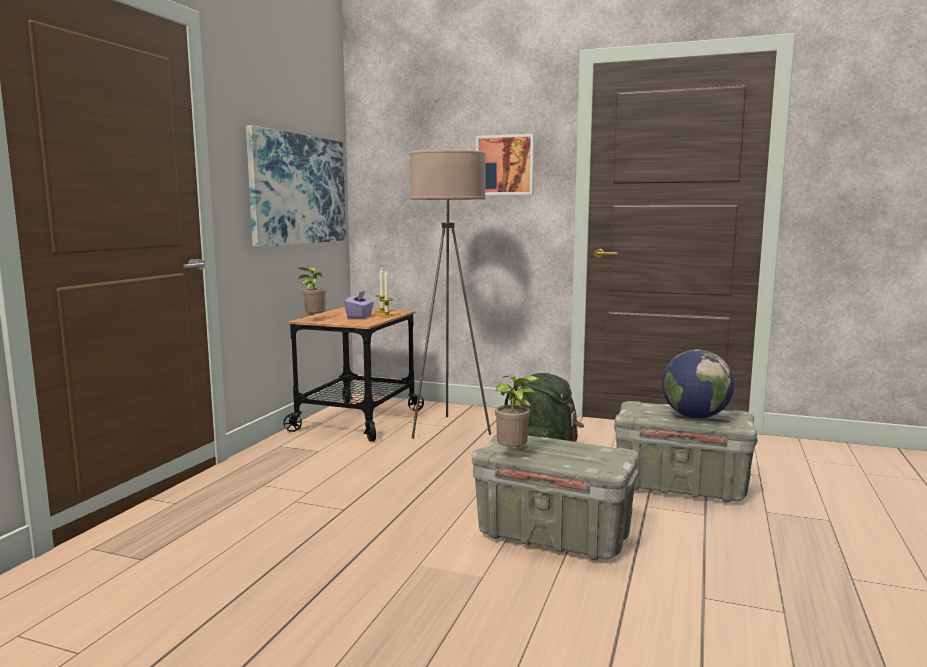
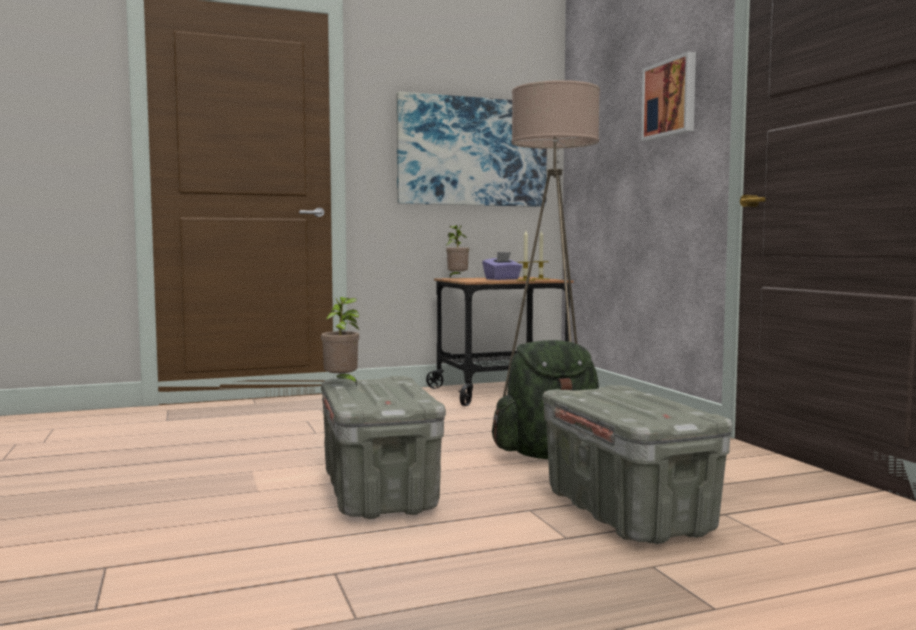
camera: 50 degrees right, 5 degrees down
globe [662,350,734,419] -> none

